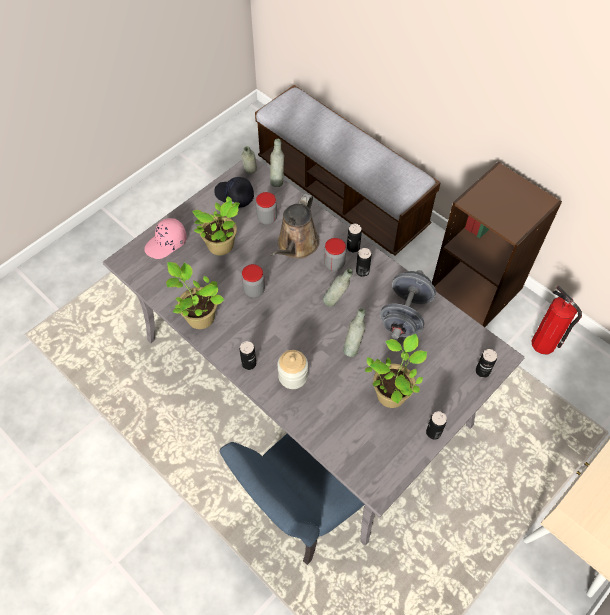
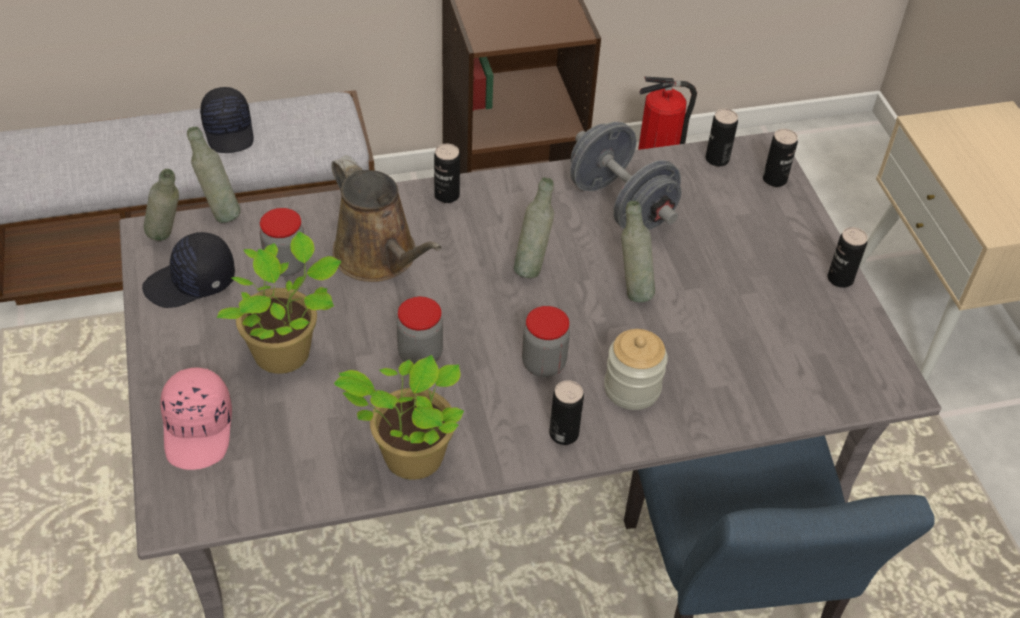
camera: 60 degrees left, 10 degrees down
jar [324,238,346,271] -> jar moved to [522,306,570,377]
can [356,248,372,277] -> can moved to [705,109,738,166]
potted plant [365,334,427,408] -> none
none -> black cap [200,87,254,153]

